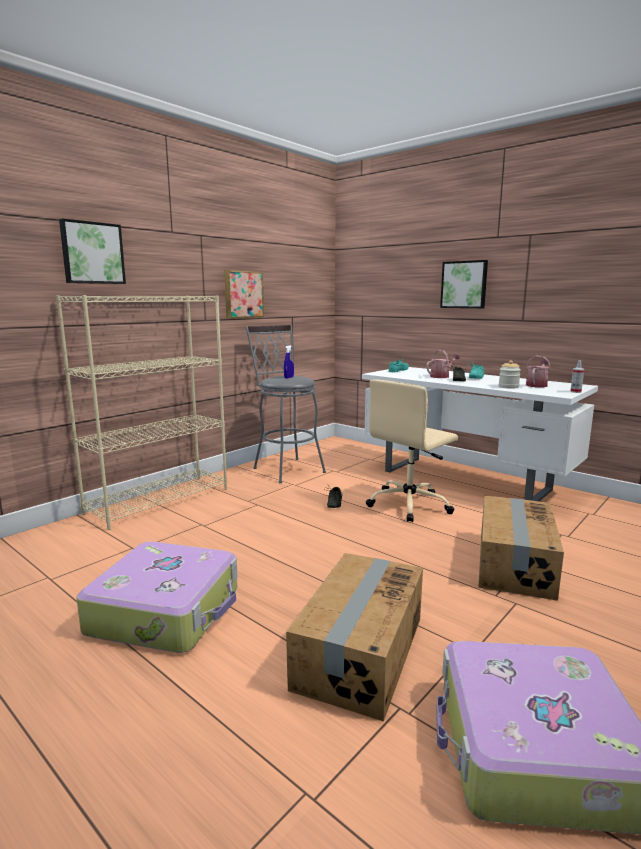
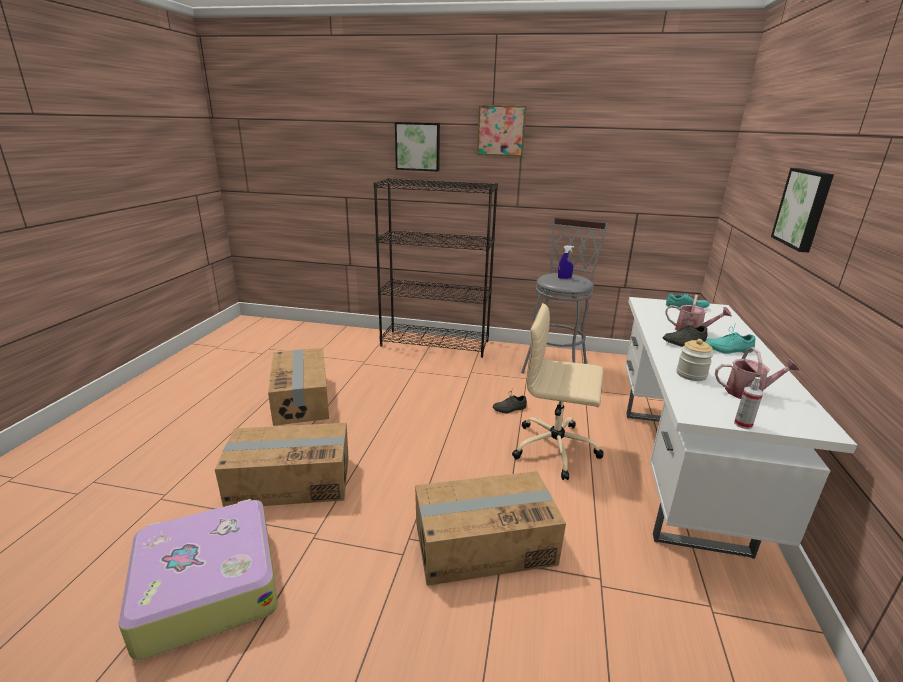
camera: 60 degrees right, 10 degrees up
beige bookcase [56,295,227,530] -> black bookcase [374,178,498,358]
suitcase [76,542,238,653] -> cardboard box [268,348,329,426]
picture [224,270,264,318] -> picture moved to [477,105,527,157]

